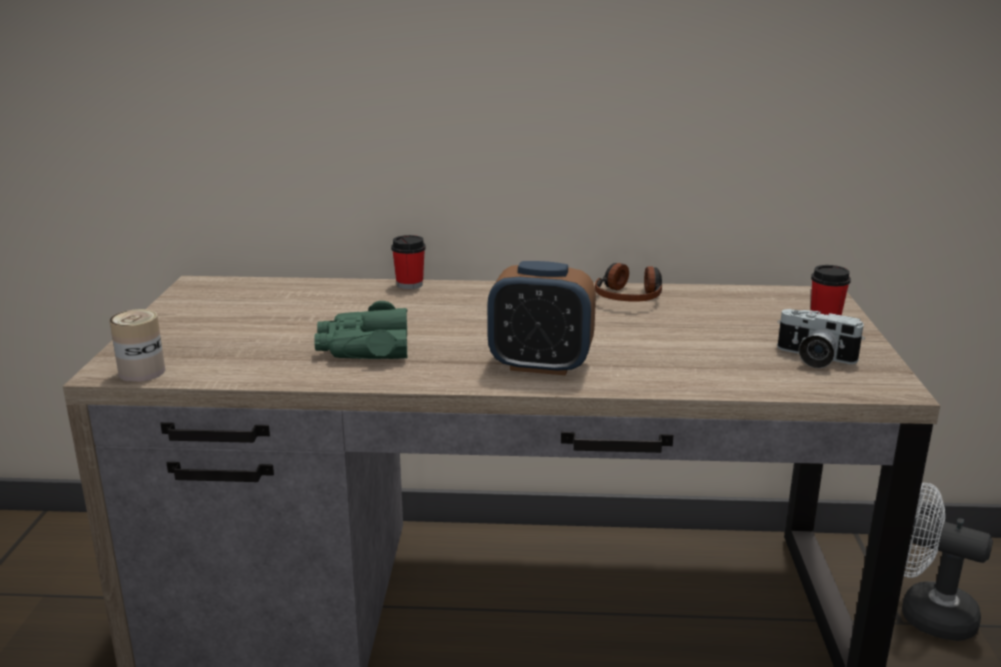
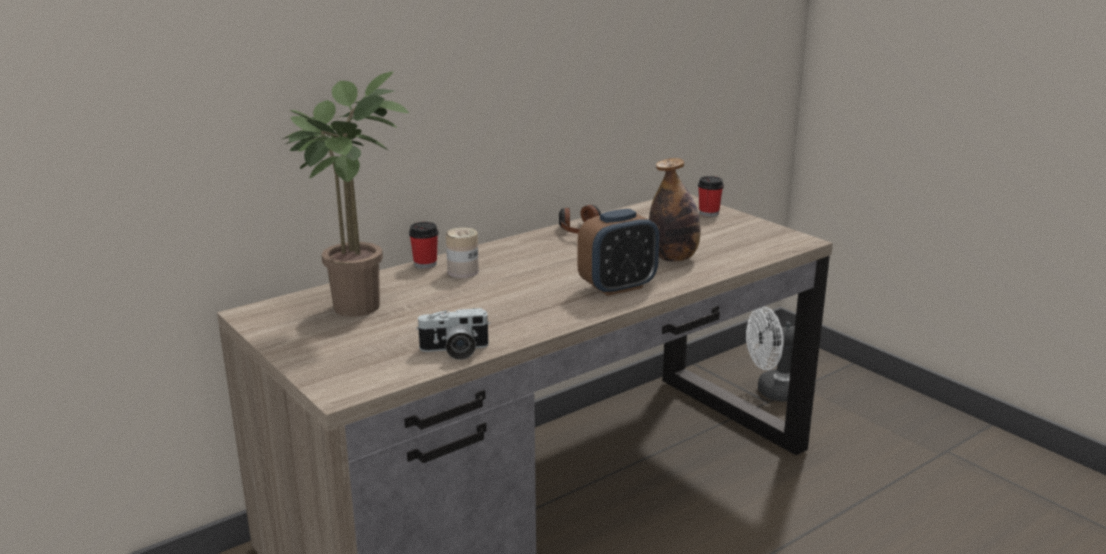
camera: 40 degrees left, 0 degrees up
can [110,309,165,382] -> can moved to [446,228,479,278]
green binoculars [314,301,407,359] -> none
camera [777,309,865,368] -> camera moved to [416,308,491,360]
none -> potted plant [281,72,409,316]
none -> bottle [649,158,700,262]

